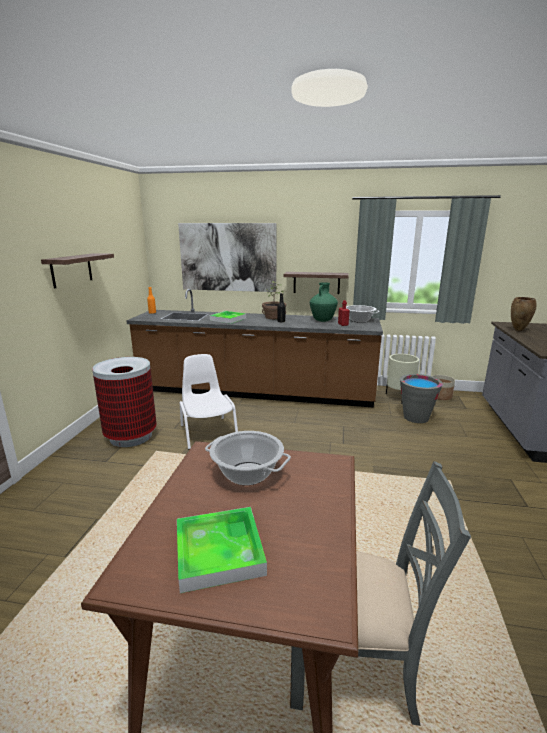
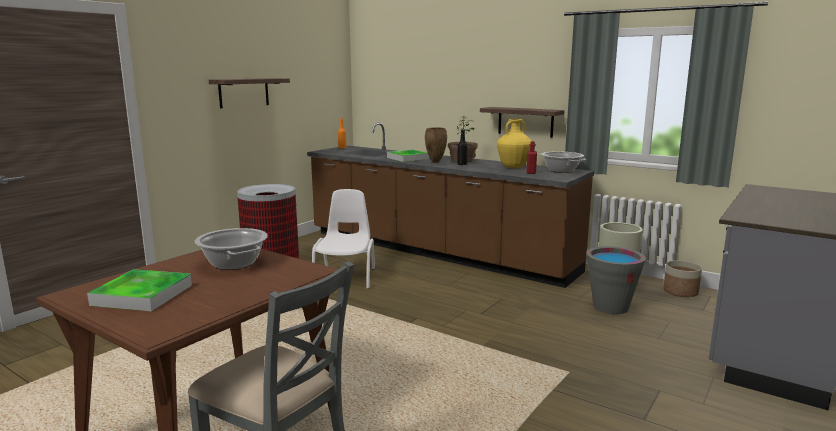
camera: 25 degrees right, 5 degrees down
picture [178,223,276,292] -> none
green vase [310,282,338,322] -> yellow vase [497,119,532,169]
brown vase [511,297,536,331] -> brown vase moved to [425,127,447,163]

